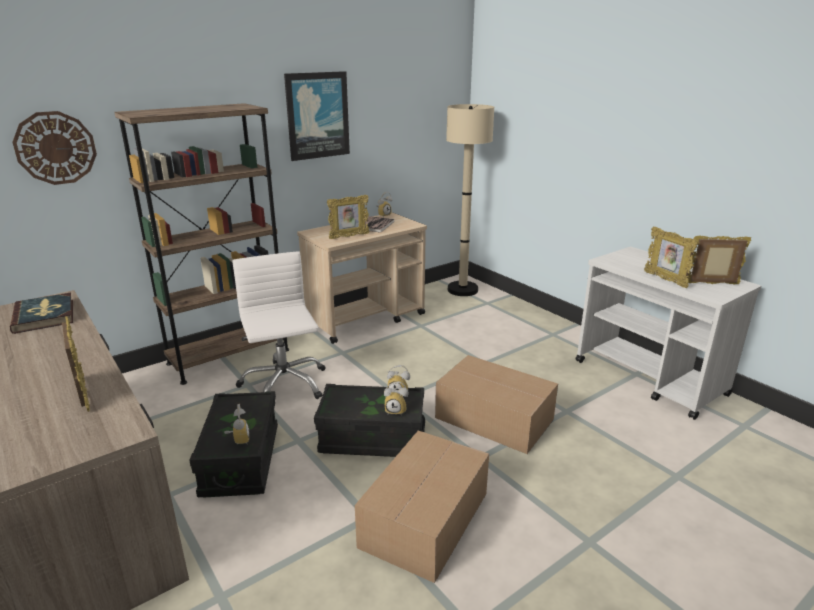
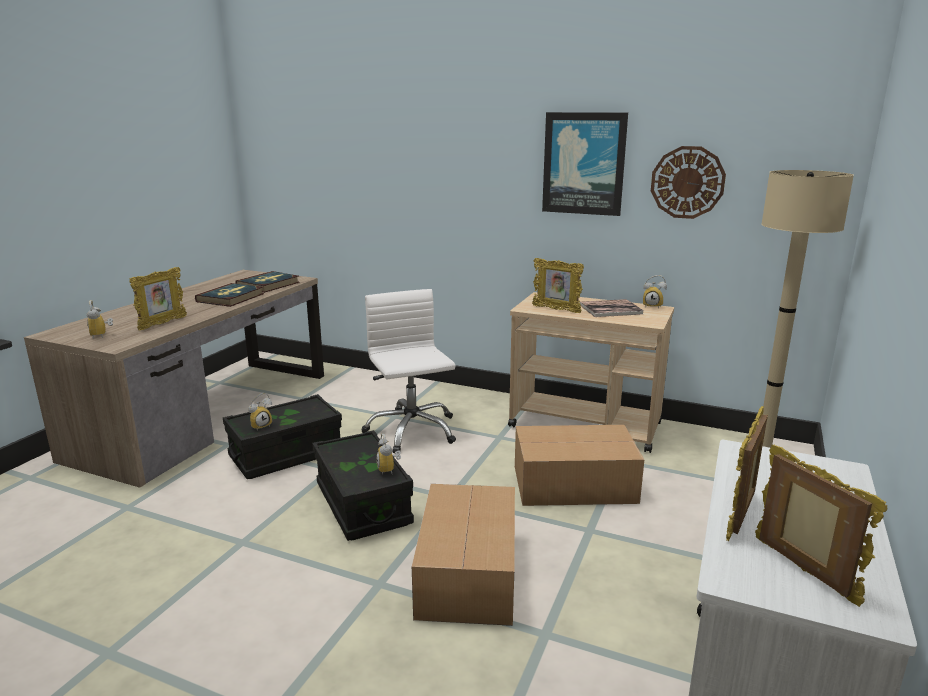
camera: 60 degrees right, 5 degrees down
wall clock [12,111,97,185] -> wall clock moved to [651,146,726,219]
brown bookcase [114,103,289,385] -> none
white office chair [232,251,325,399] -> white office chair turned 60 degrees counterclockwise [361,289,456,453]
cardboard box [355,431,489,583] -> cardboard box moved to [515,425,644,506]
alarm clock [384,382,409,416] -> alarm clock moved to [86,300,113,338]
none -> book [195,283,264,307]

